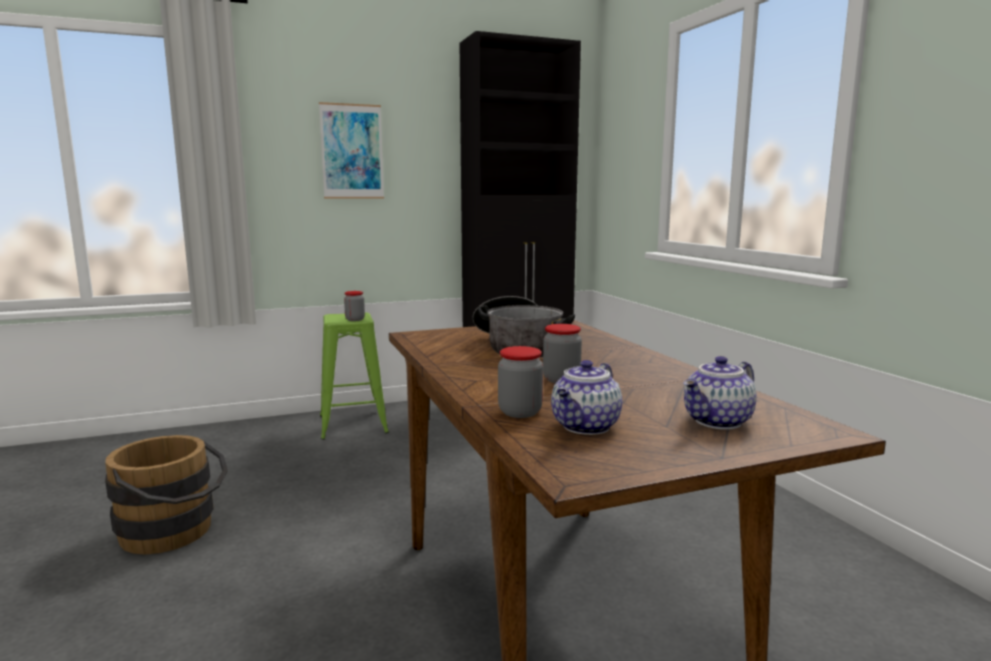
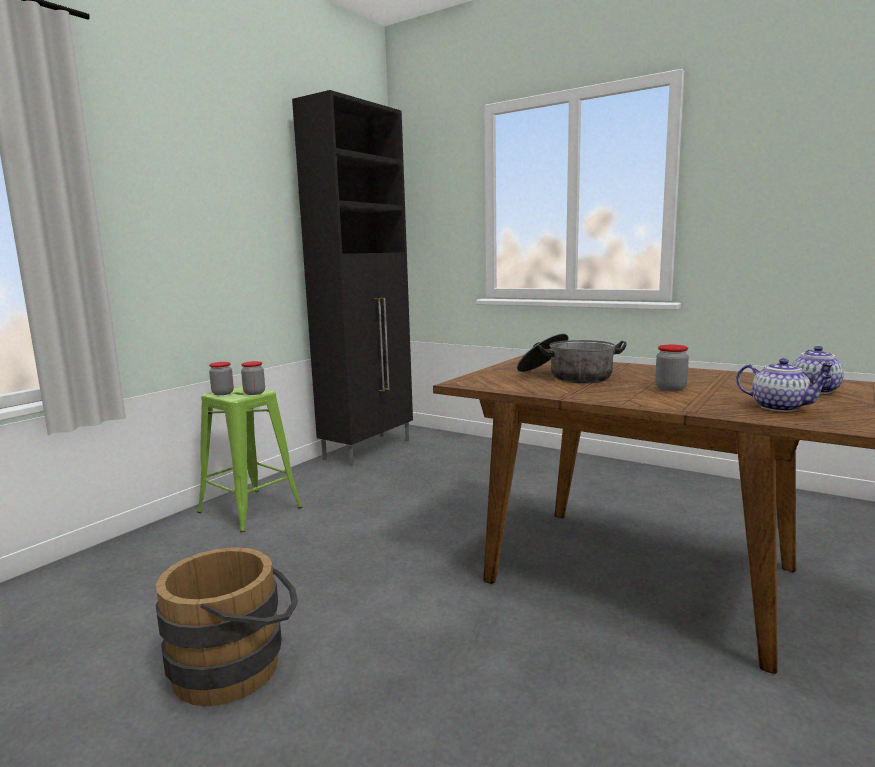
camera: 35 degrees left, 0 degrees up
picture [319,102,384,199] -> none
jar [498,346,543,418] -> jar moved to [209,362,234,395]
teapot [551,360,622,435] -> teapot turned 45 degrees counterclockwise [736,358,832,412]

